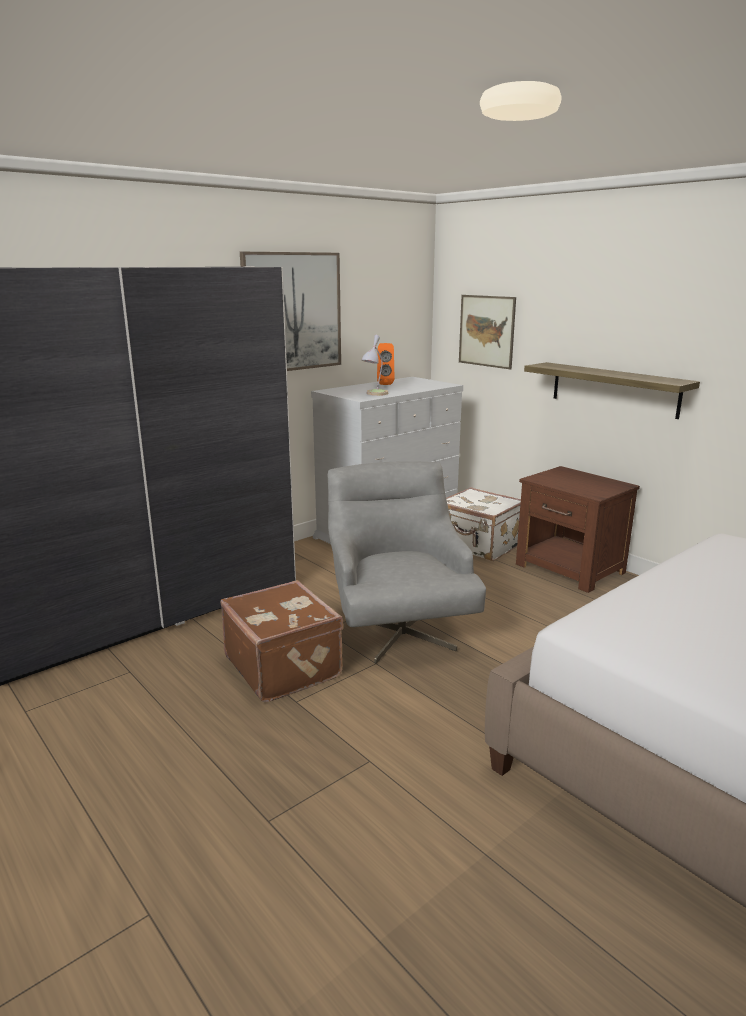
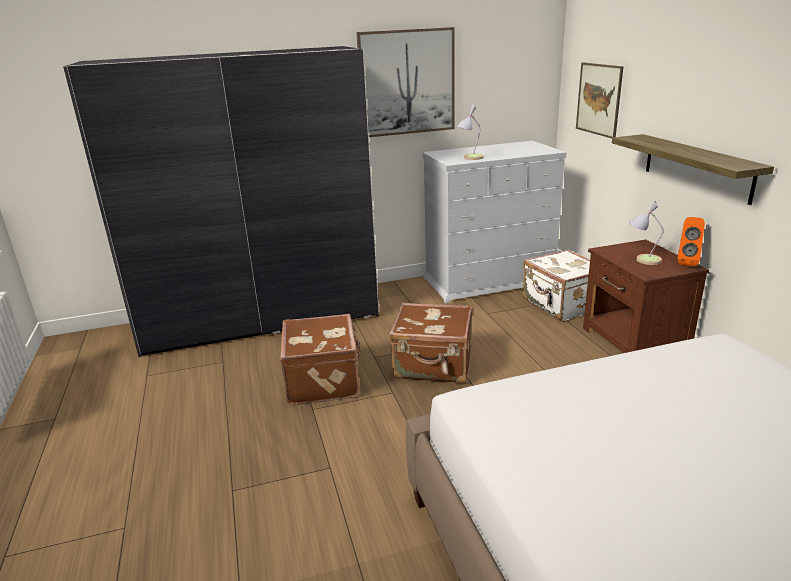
camera: 25 degrees right, 5 degrees up
grey armchair [327,461,486,664] -> brown suitcase [390,303,473,383]
orange speaker [377,343,395,385] -> orange speaker moved to [678,217,705,266]
none -> table lamp [629,201,664,265]

